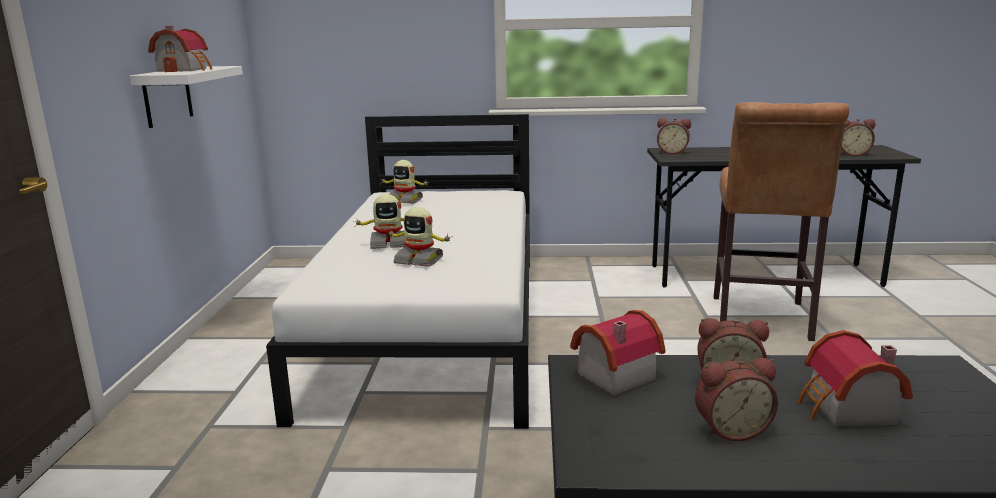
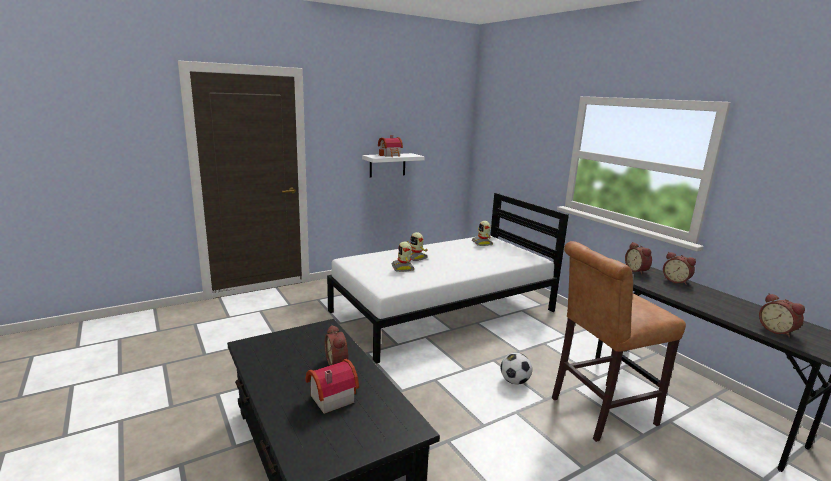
camera: 55 degrees right, 0 degrees up
toy house [570,310,665,396] -> none
alarm clock [695,358,778,441] -> alarm clock moved to [663,252,696,285]
none -> football [501,353,532,384]

